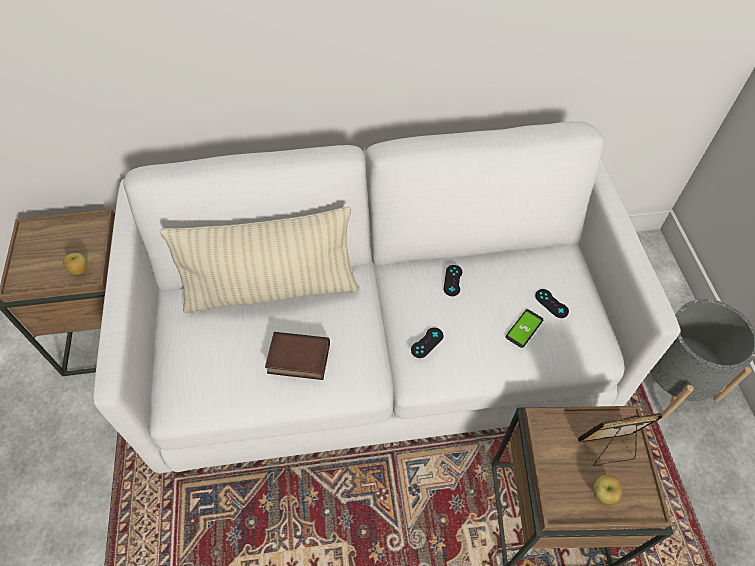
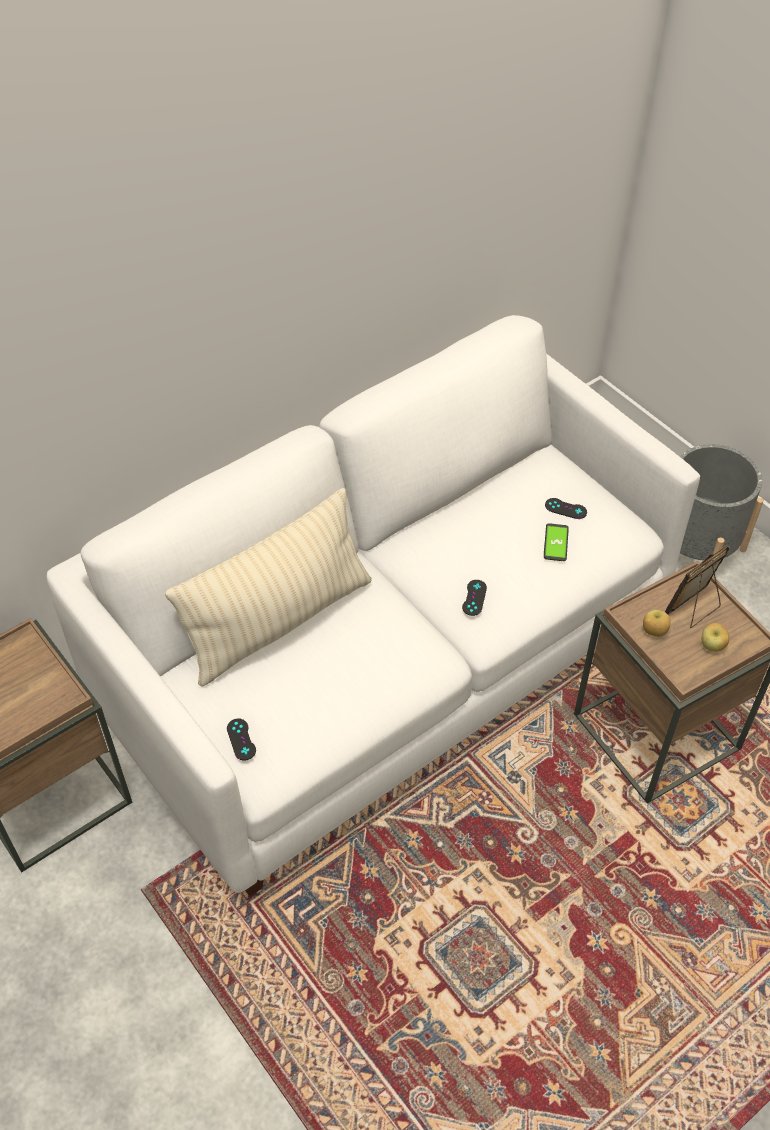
camera: 30 degrees left, 5 degrees down
apple [63,253,87,275] -> apple moved to [643,610,671,637]
book [265,332,330,380] -> none
black game controller [443,265,462,296] -> black game controller moved to [227,718,256,761]

